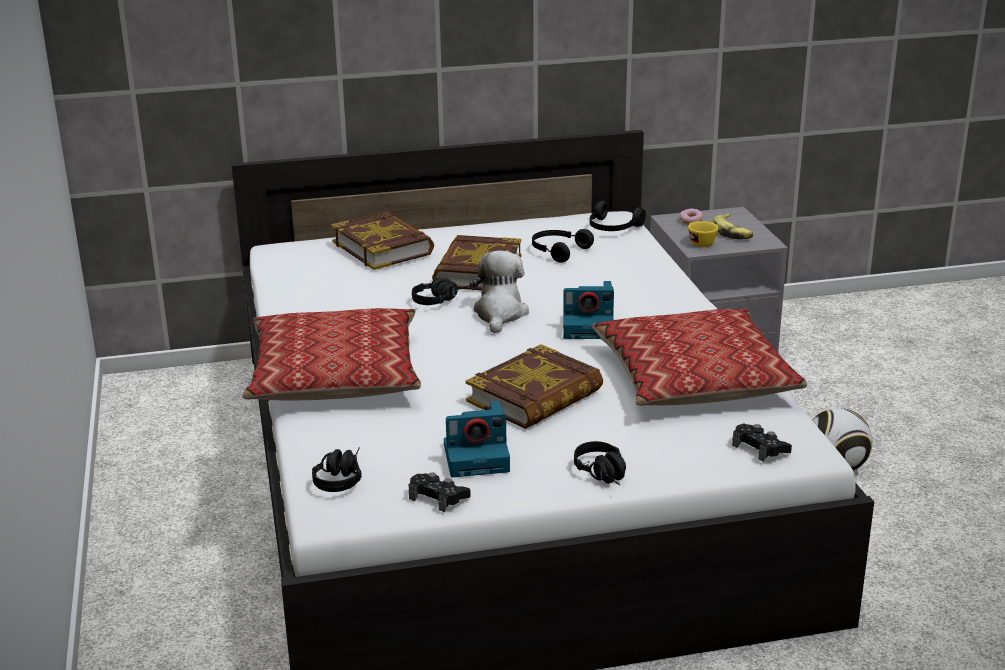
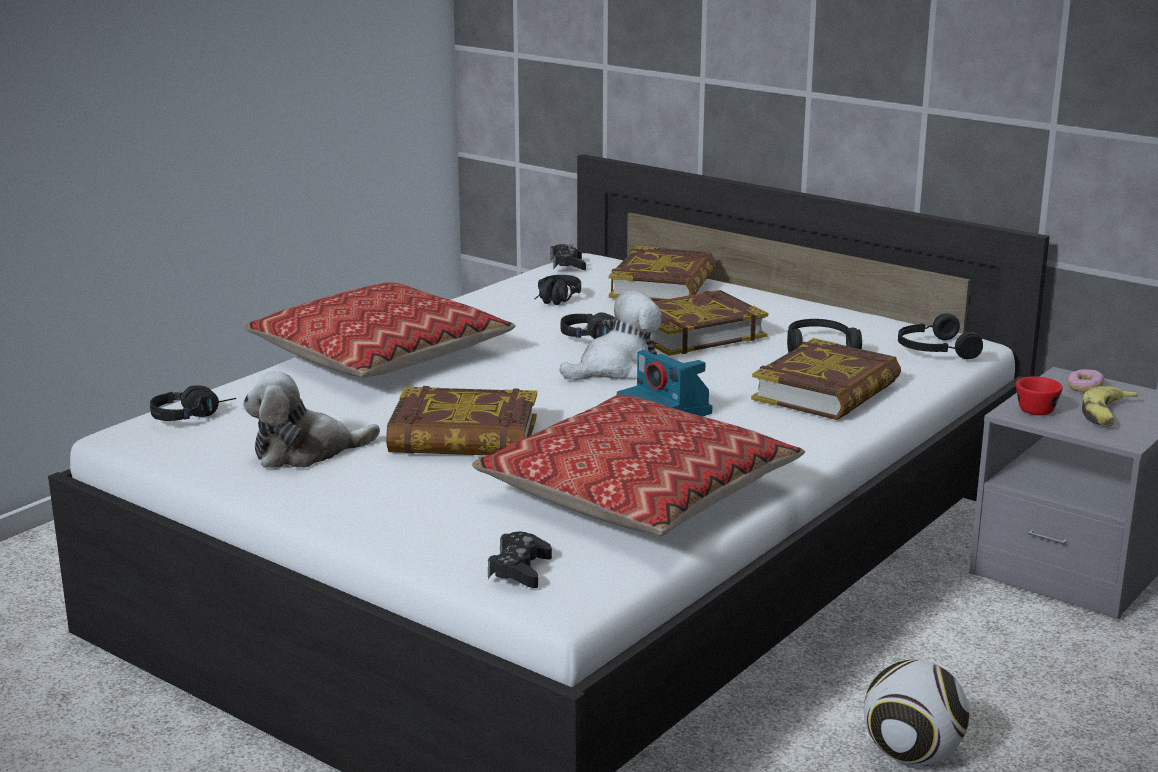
camera: 50 degrees right, 5 degrees down
black game controller [408,472,471,512] -> black game controller moved to [550,244,586,270]
camera [444,401,510,477] -> plush toy [243,371,380,468]
black headphones [574,441,626,485] -> black headphones moved to [535,275,581,305]
yellow cup [688,221,718,247] -> red cup [1016,376,1063,415]
none -> book [751,338,901,420]

